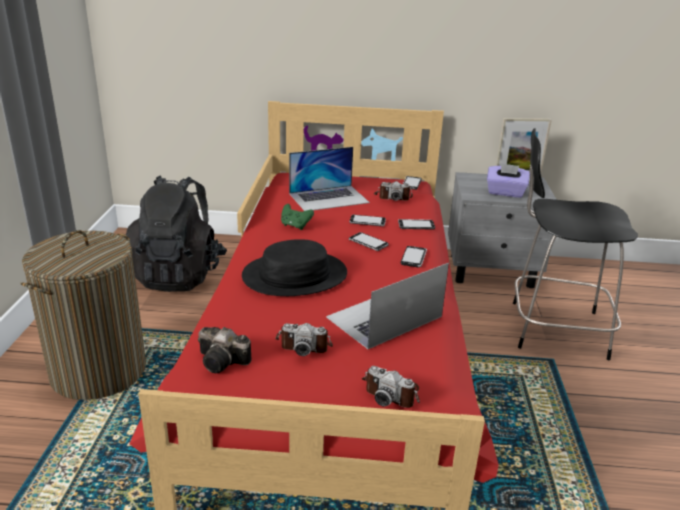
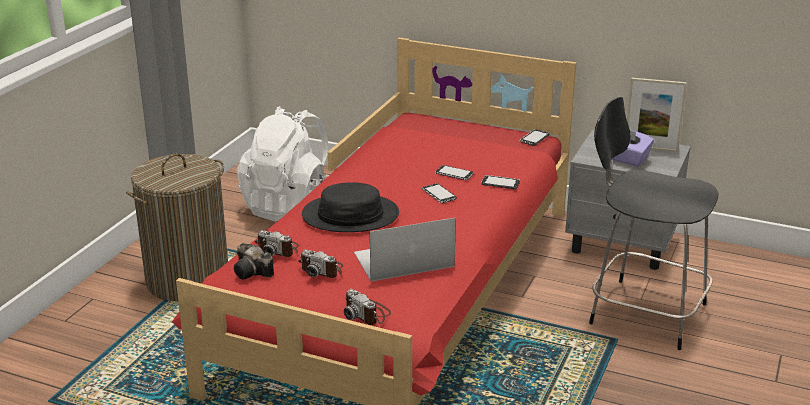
camera: 20 degrees right, 0 degrees up
black backpack [124,175,227,292] -> white backpack [237,106,329,221]
green game controller [281,204,314,230] -> none
laptop [289,147,370,211] -> none
camera [374,181,413,201] -> camera moved to [255,230,299,257]
phone [401,246,427,267] -> none

